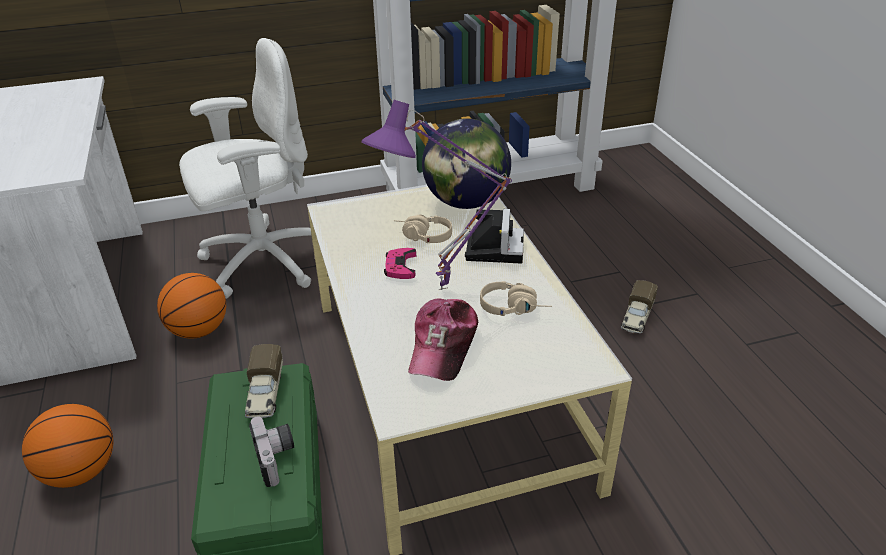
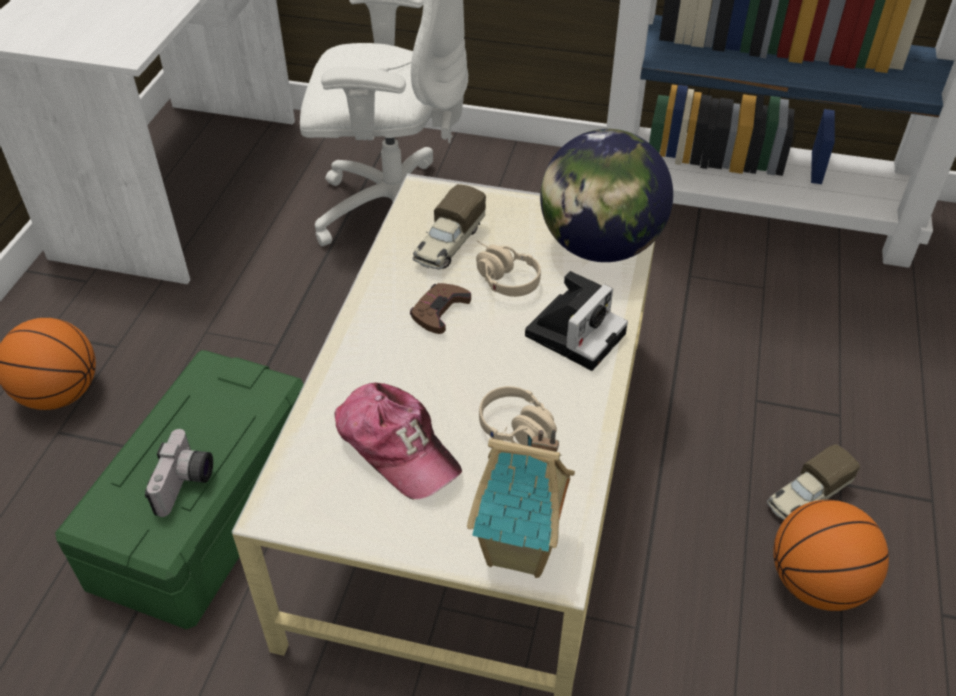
camera: 30 degrees right, 10 degrees up
basketball [157,273,226,339] -> basketball moved to [773,500,889,611]
toy truck [245,344,283,418] -> toy truck moved to [413,184,486,270]
purple table lamp [361,100,512,290] -> none
pink game controller [384,248,416,279] -> brown game controller [410,283,471,334]
cap [408,298,478,381] -> cap turned 90 degrees counterclockwise [335,383,462,499]
none -> toy house [467,429,575,578]

